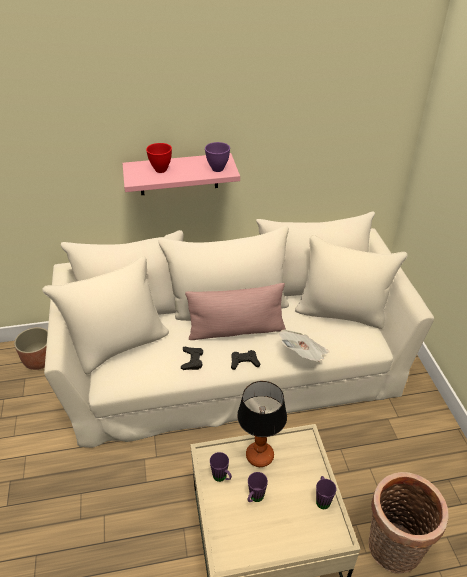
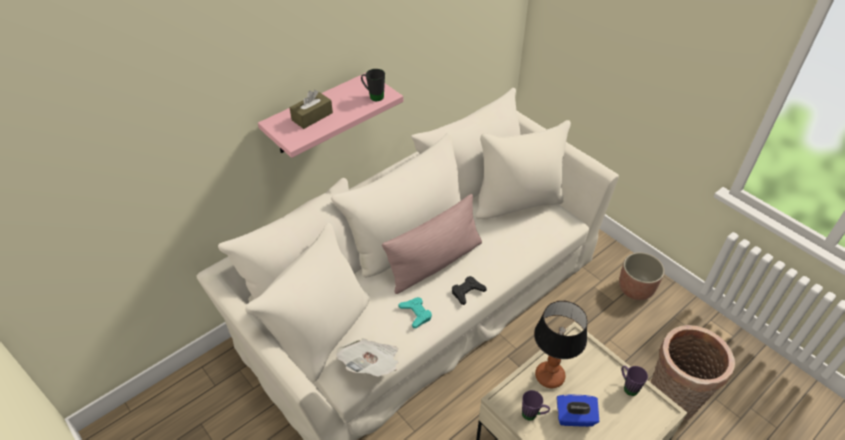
camera: 30 degrees left, 5 degrees up
planter [14,327,48,370] -> planter moved to [619,252,664,300]
red bowl [146,143,172,173] -> brown tissue box [290,90,333,129]
black game controller [181,347,203,370] -> turquoise game controller [398,297,432,328]
purple bowl [205,142,230,172] -> black mug [361,69,385,101]
purple mug [247,472,268,502] -> blue tissue box [556,395,599,427]
newspaper [279,330,329,362] -> newspaper moved to [336,338,399,376]

